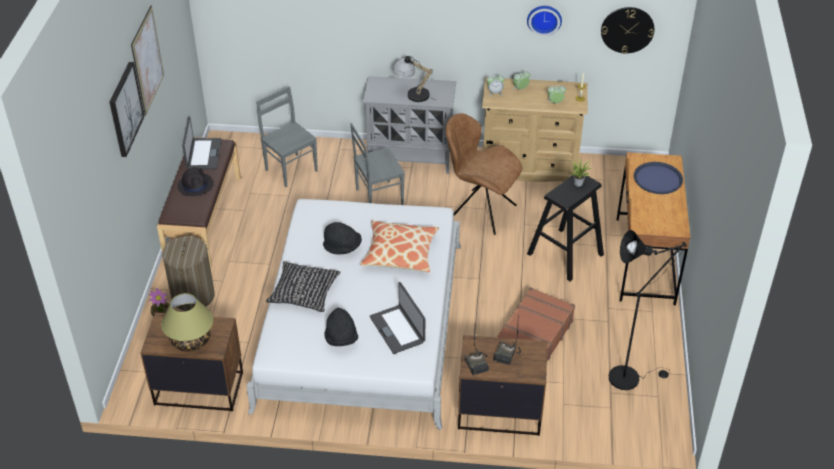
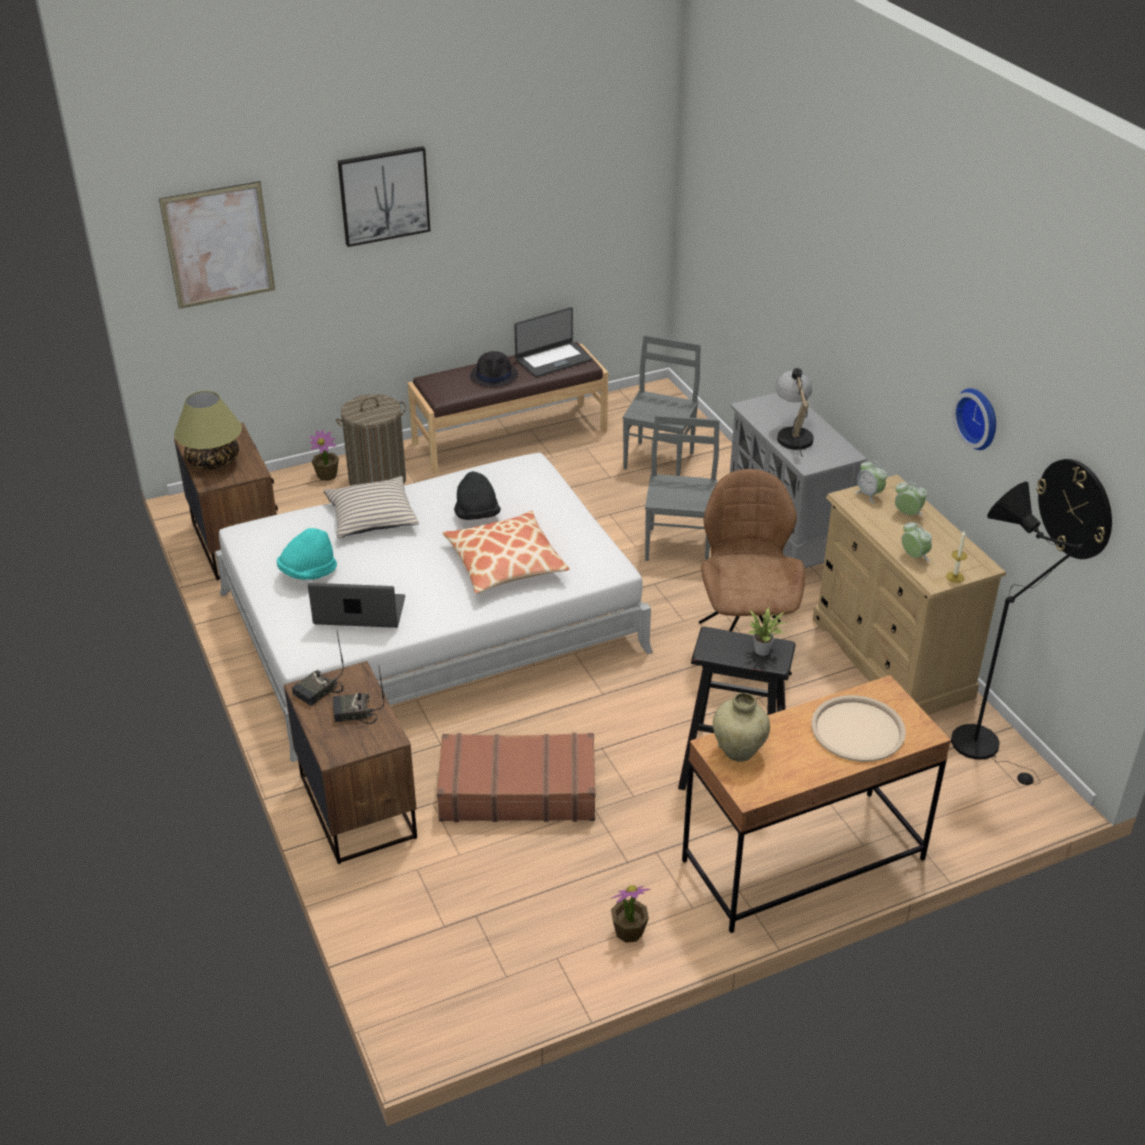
camera: 60 degrees right, 5 degrees down
picture [131,5,164,115] -> picture moved to [159,181,275,309]
black pillow [266,261,341,312] -> beige pillow [323,476,419,538]
black hat [324,308,358,346] -> turquoise hat [277,528,337,580]
grey chair [350,123,405,205] -> grey chair turned 60 degrees clockwise [645,415,719,561]
laptop [370,282,425,354] -> laptop turned 60 degrees clockwise [308,583,405,628]
black floor lamp [609,230,686,390] -> black floor lamp moved to [951,482,1083,785]
blue tray [634,162,683,194] -> beige tray [811,695,906,762]
none -> potted plant [611,885,650,943]
none -> beige vase [713,693,770,762]

